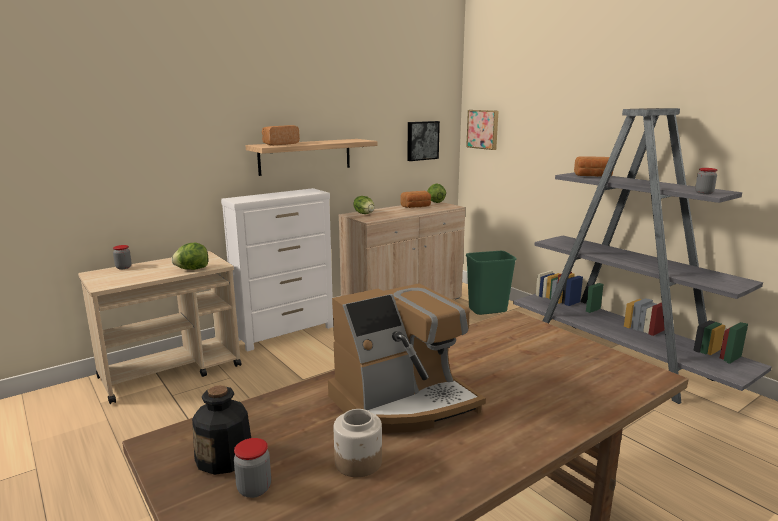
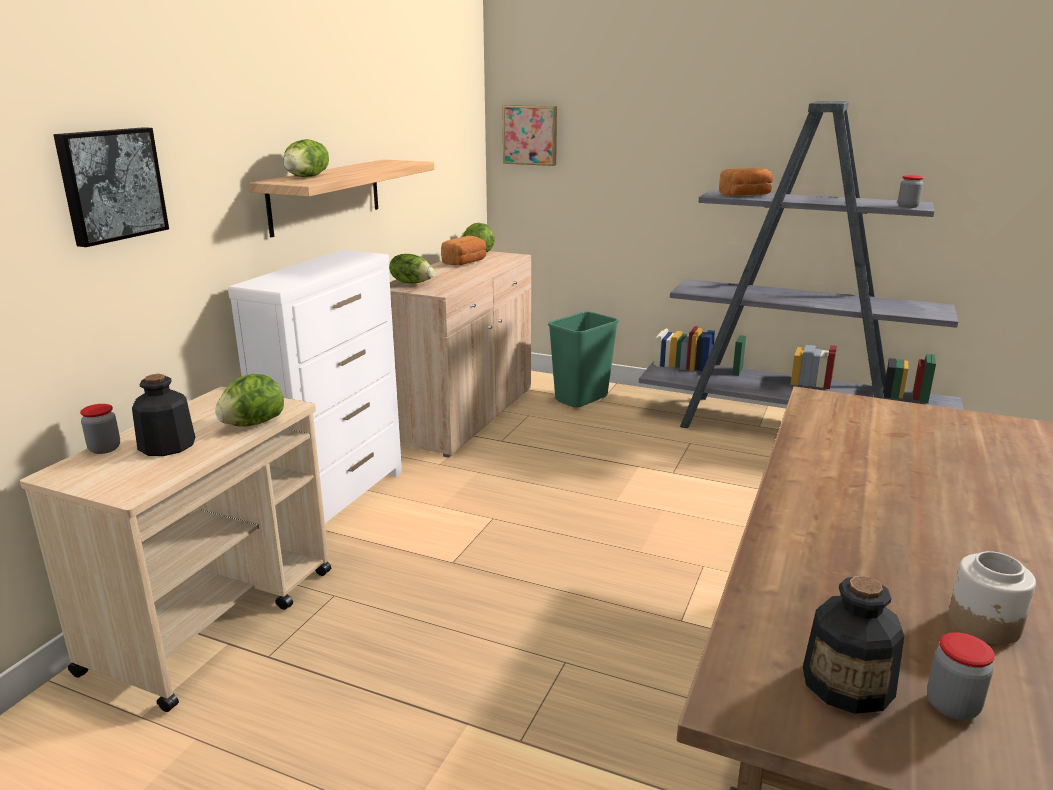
camera: 30 degrees left, 5 degrees up
bread [262,125,300,146] -> lettuce [283,139,329,177]
coffee machine [328,283,486,433] -> none
picture [407,121,440,161] -> picture moved to [53,127,169,247]
none -> bottle [132,374,195,456]

